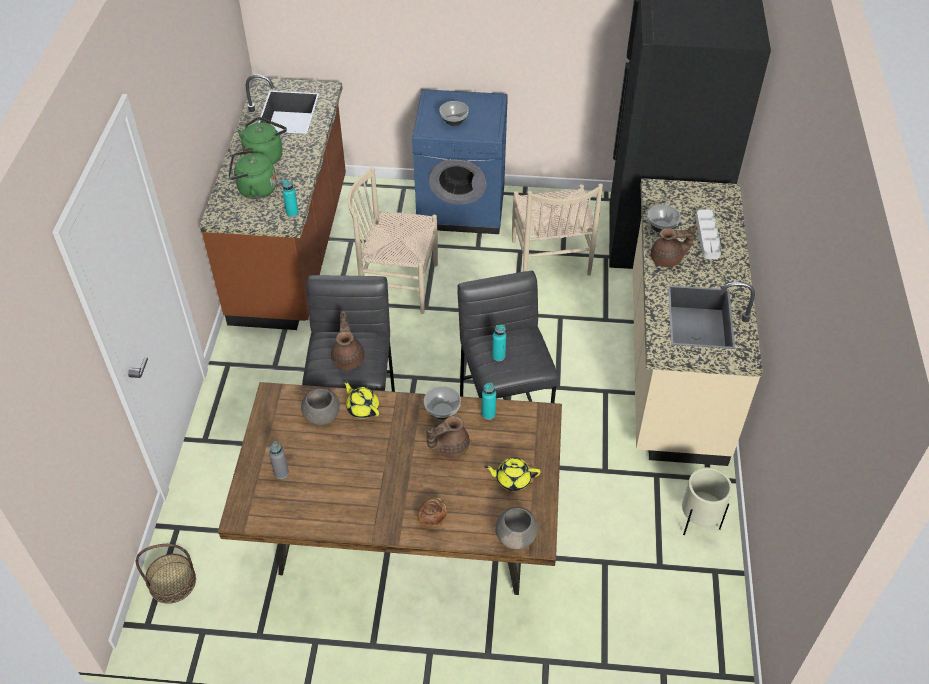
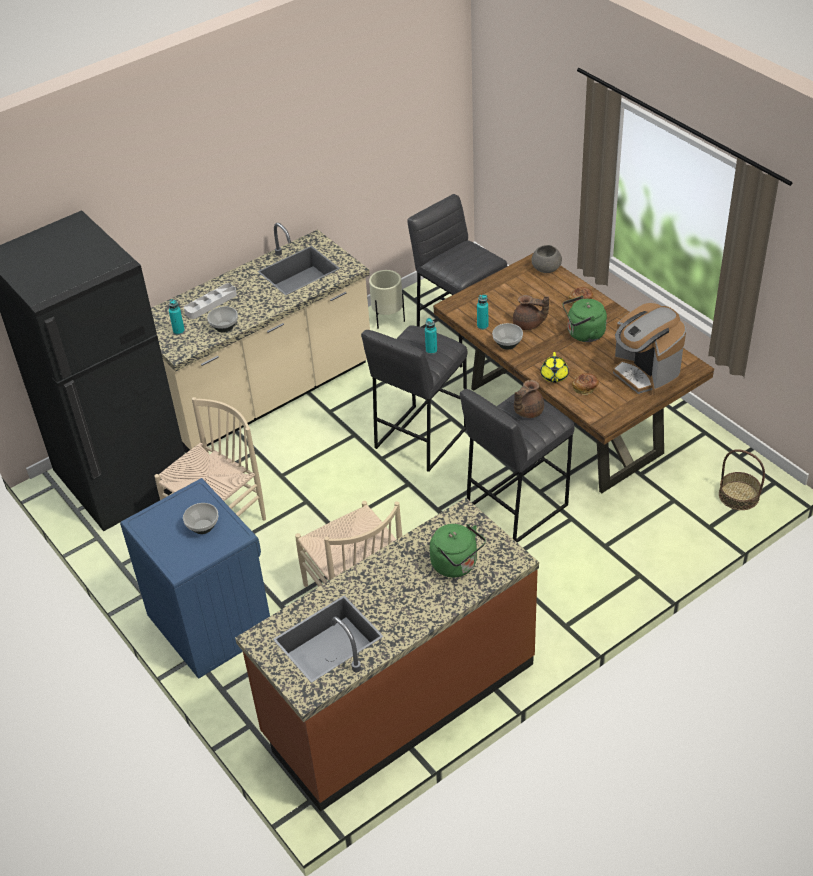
camera: 130 degrees left, 5 degrees down
green kettle [238,117,287,164] -> green kettle moved to [562,296,607,342]
grey bottle [269,442,289,479] -> coffee machine [612,303,686,396]
turquoise bottle [282,180,299,217] -> turquoise bottle moved to [169,299,185,335]
grey bowl [301,388,340,425] -> bread [572,373,599,395]
yellow teapot [484,457,540,491] -> none
brown teapot [651,225,696,267] -> none
none -> grey stool [407,194,507,367]

